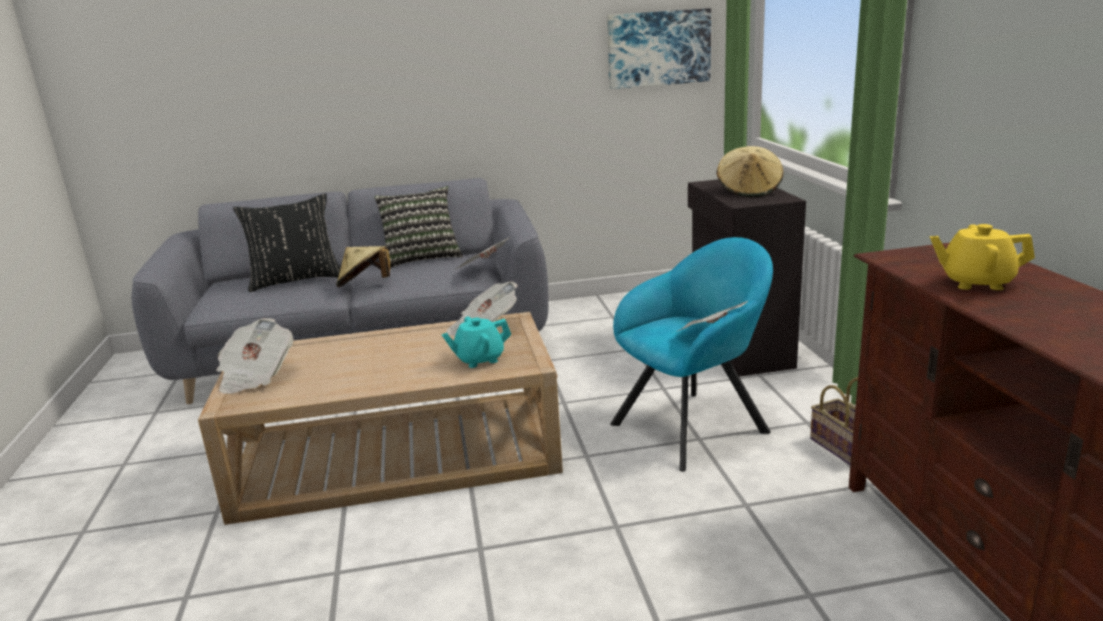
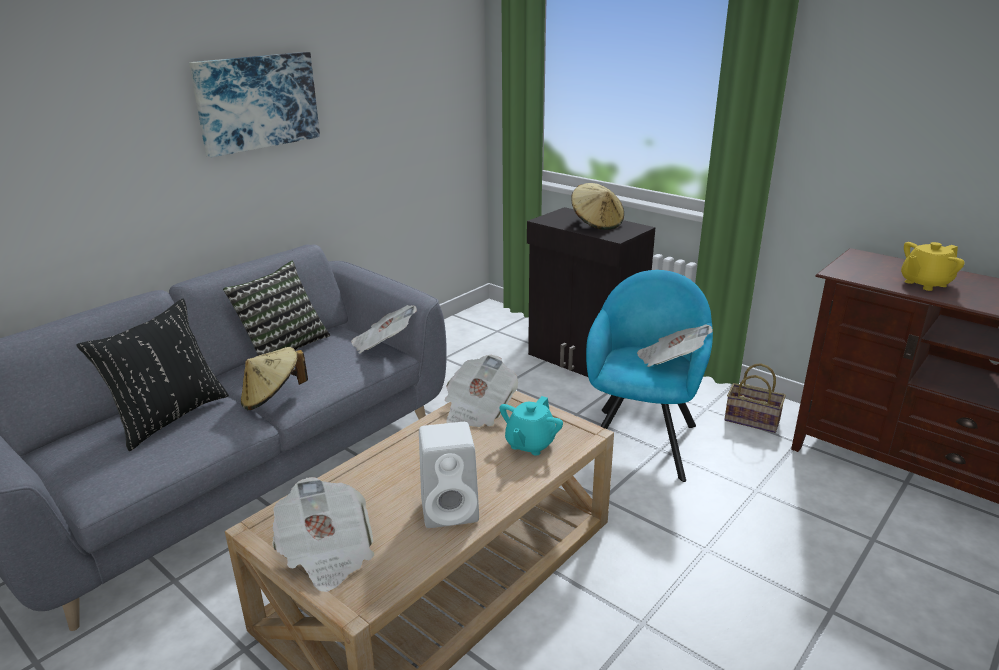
camera: 40 degrees left, 5 degrees up
picture [607,8,711,89] -> picture moved to [189,52,320,157]
none -> white speaker [419,422,479,528]

